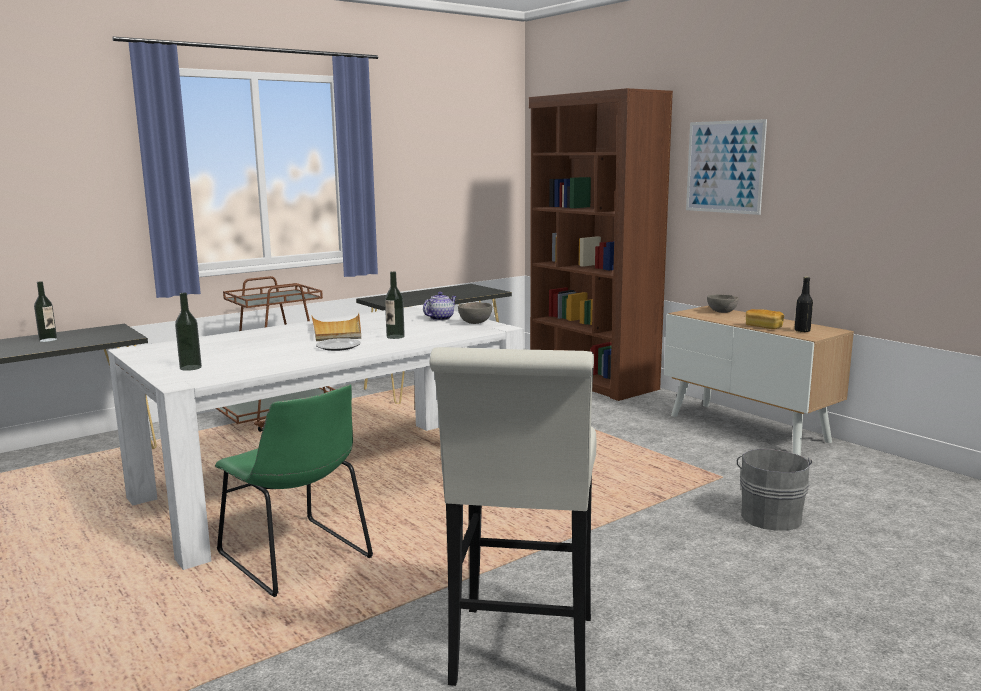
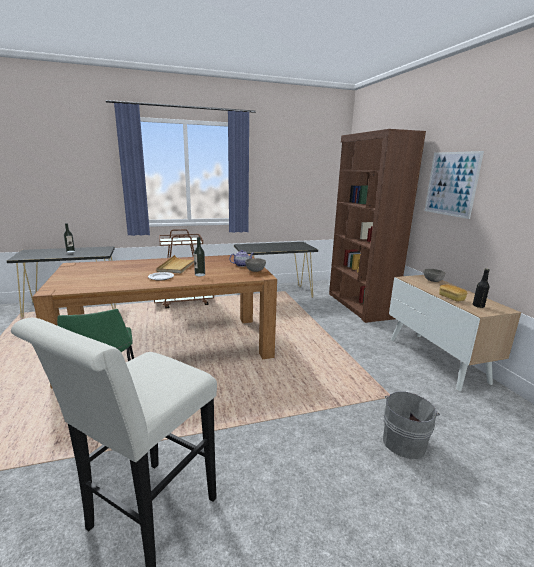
camera: 20 degrees right, 5 degrees up
white dining table [108,304,523,570] -> brown dining table [32,254,277,388]
bottle [175,293,202,371] -> none

